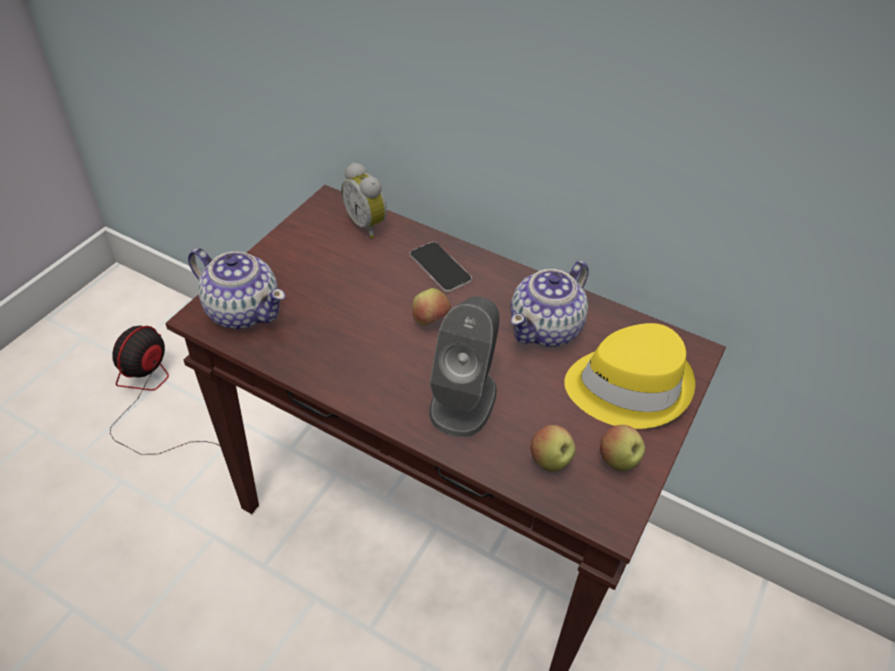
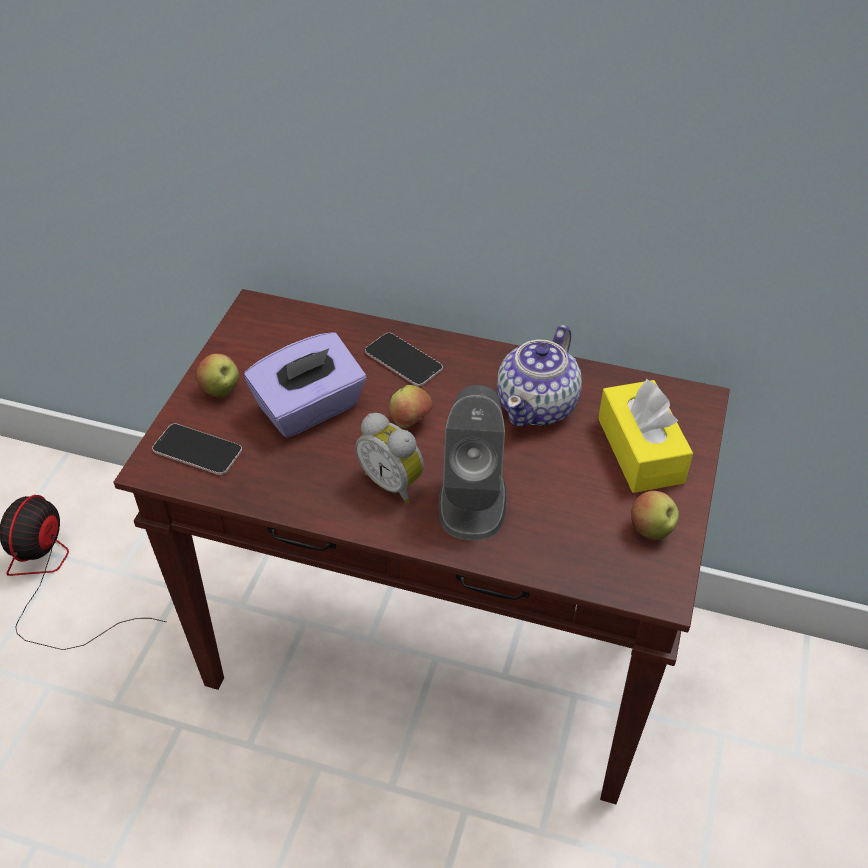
camera: 10 degrees left, 0 degrees up
teapot [188,248,285,329] -> phone [152,423,242,475]
alarm clock [341,163,387,239] -> alarm clock moved to [355,413,424,503]
apple [531,425,576,472] -> apple moved to [196,354,239,398]
yellow hat [564,323,695,429] -> yellow tissue box [598,379,693,493]
none -> purple tissue box [244,332,366,438]

